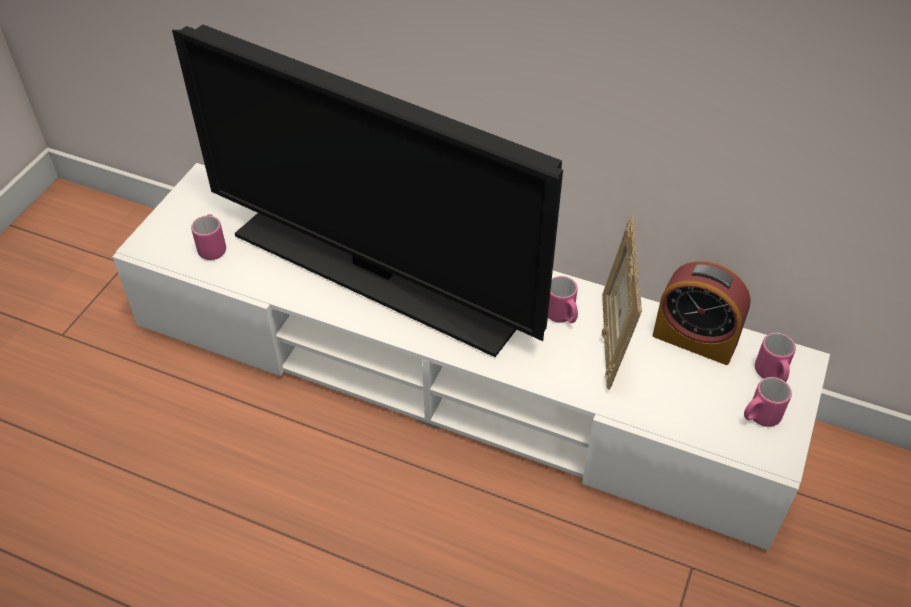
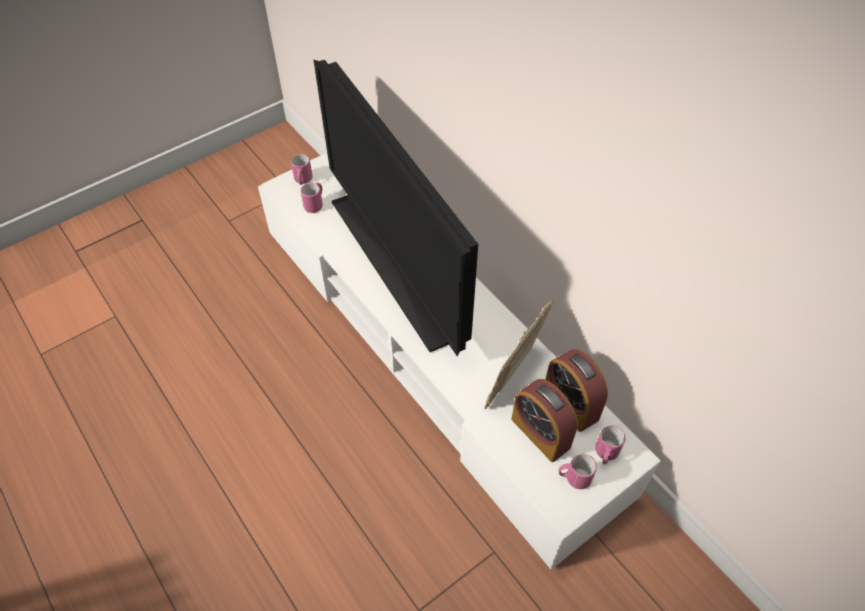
camera: 30 degrees right, 5 degrees up
pink mug [548,276,578,323] -> pink mug moved to [291,154,312,185]
none -> alarm clock [511,379,578,462]

